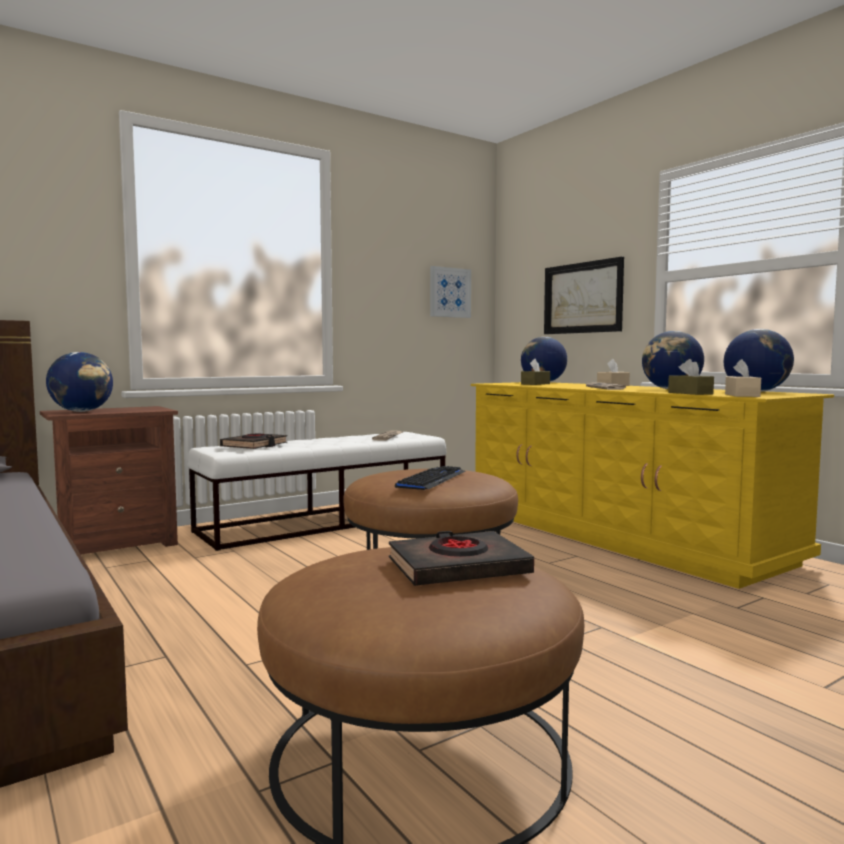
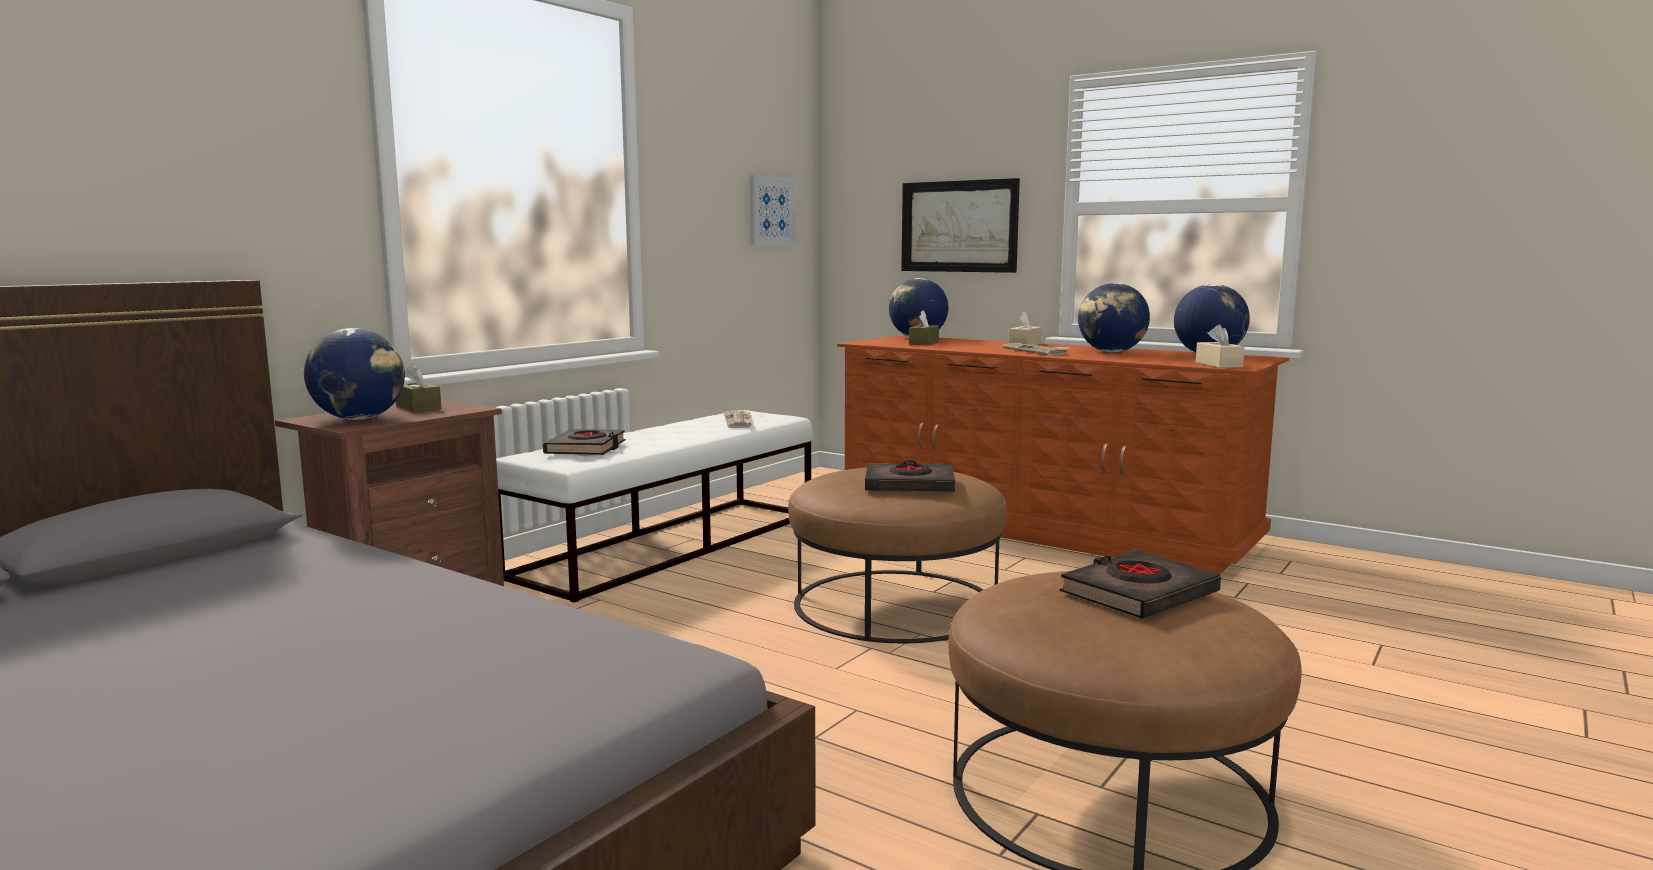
camera: 20 degrees left, 5 degrees up
keyboard [395,466,466,490] -> black book [865,460,955,492]
yellow dresser [471,382,834,589] -> brown dresser [837,335,1289,574]
brown tissue box [668,359,714,395] -> brown tissue box moved to [396,363,441,412]

